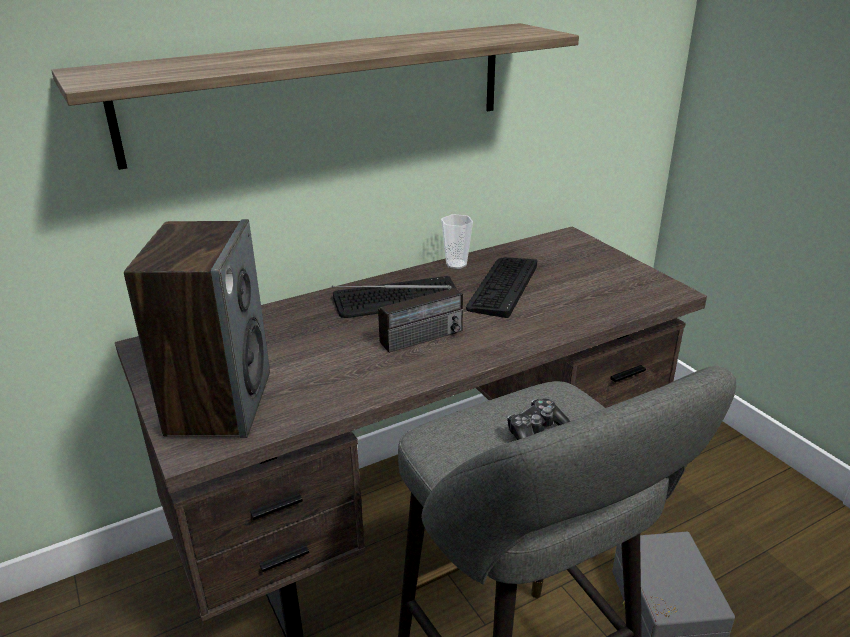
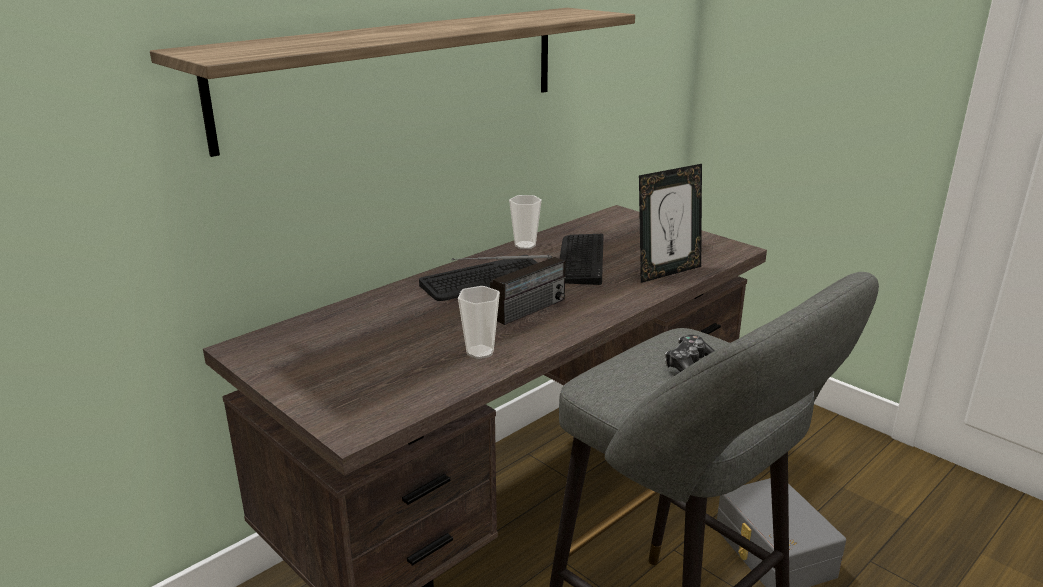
camera: 15 degrees left, 5 degrees down
speaker [124,219,270,438] -> none
none -> cup [458,286,500,359]
none -> picture frame [639,164,702,283]

